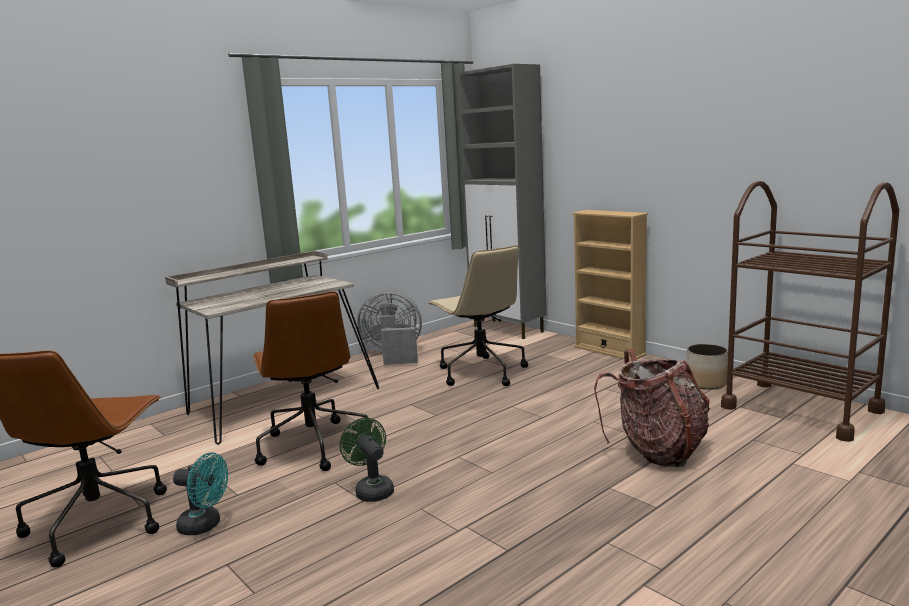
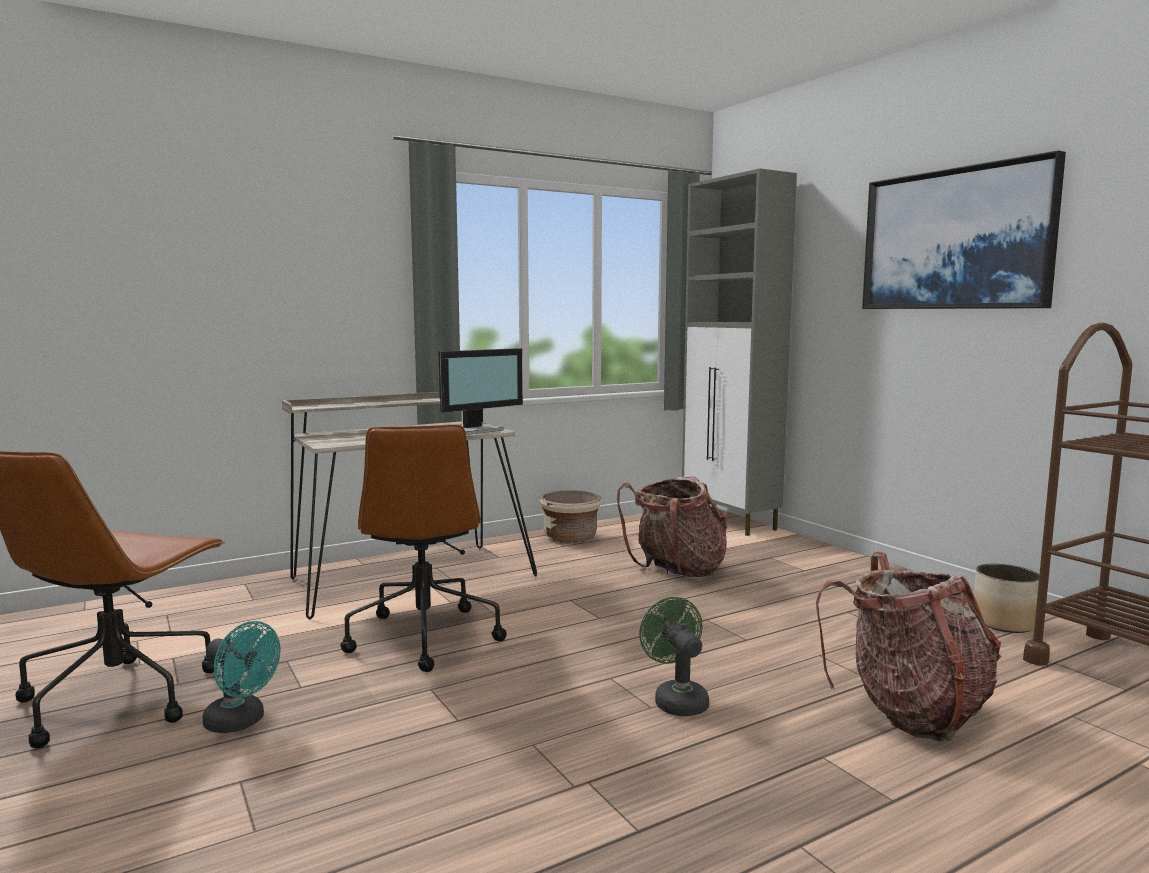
camera: 10 degrees right, 5 degrees down
green fan [339,418,394,502] -> green fan moved to [639,597,709,716]
grey fan [357,291,422,365] -> beige planter [539,490,602,543]
beige office chair [428,245,528,386] -> backpack [617,476,727,577]
beige bookcase [572,210,648,361] -> none
none -> monitor [438,348,523,435]
none -> picture [862,150,1066,309]

